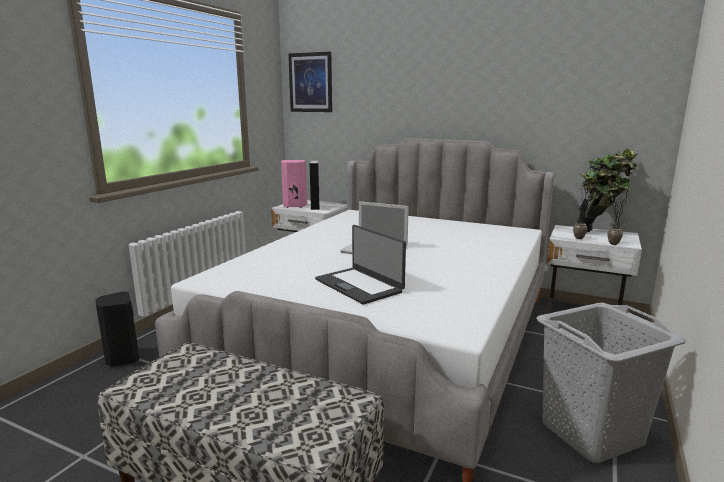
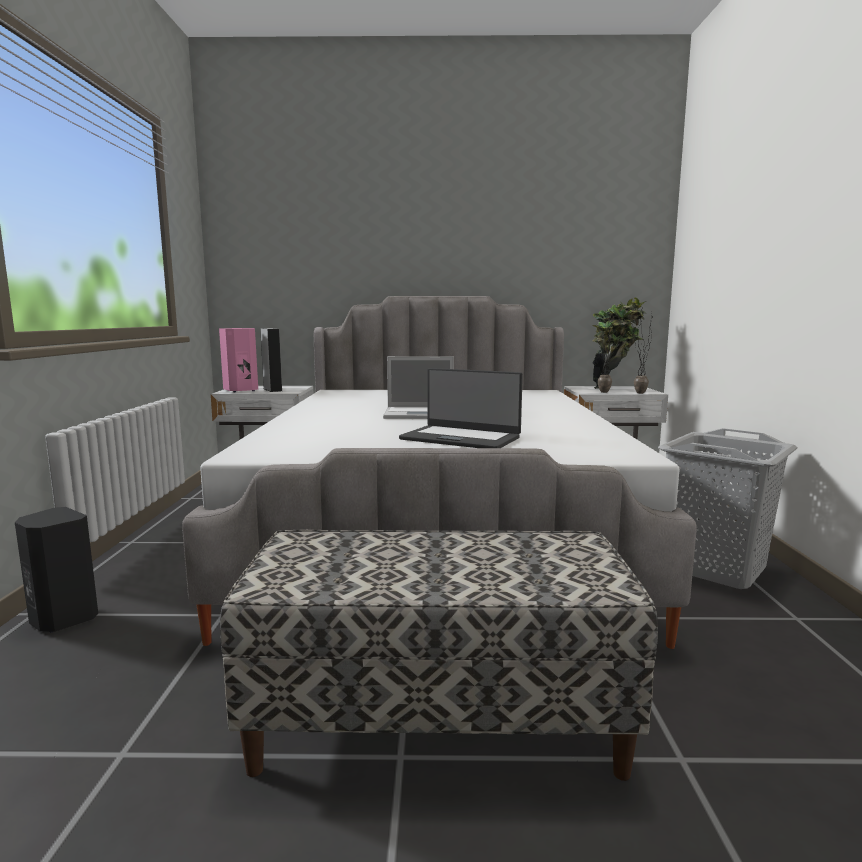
camera: 25 degrees left, 5 degrees down
picture [288,52,332,112] -> none

